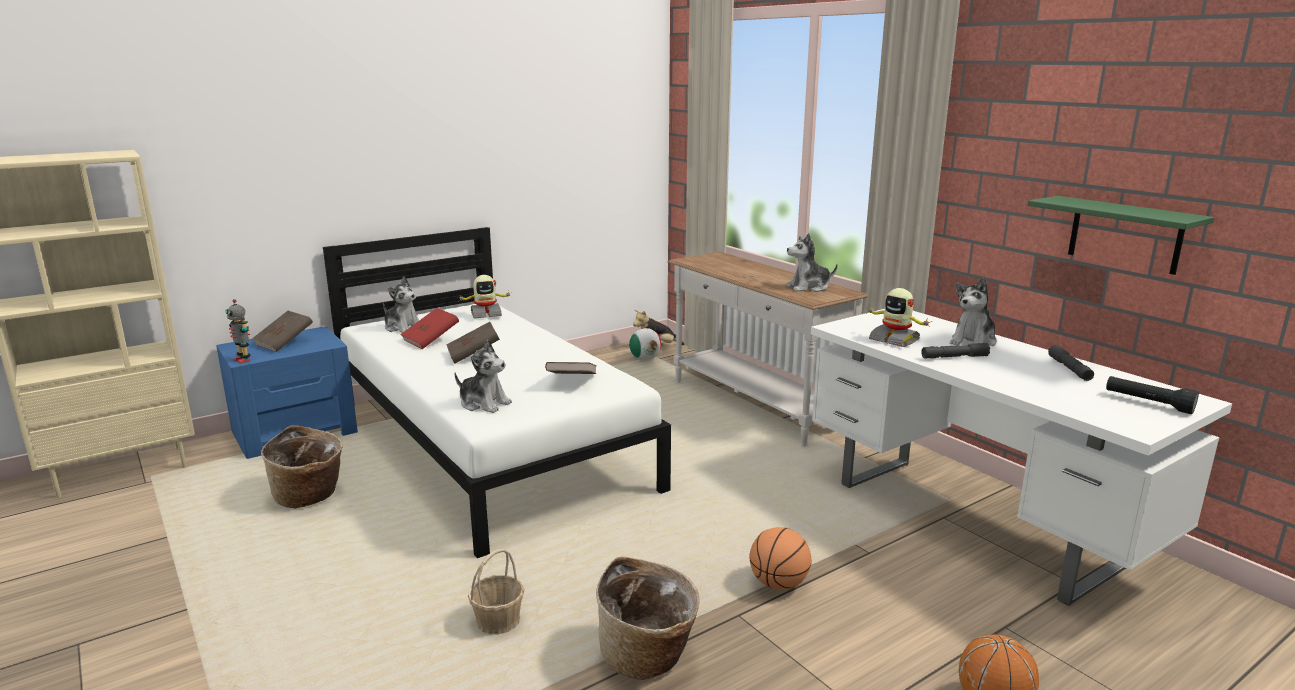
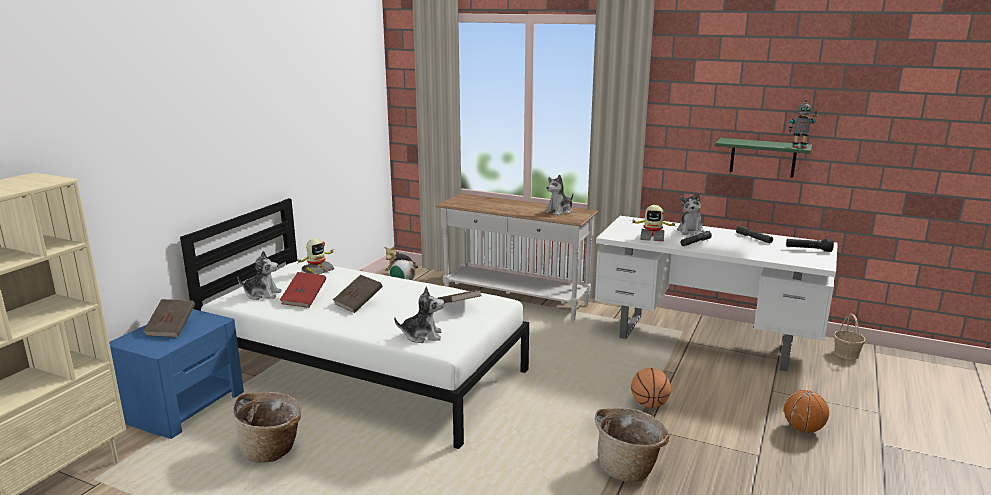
camera: 30 degrees left, 0 degrees up
toy robot [225,299,250,364] -> toy robot moved to [789,99,817,148]
basket [468,549,525,634] -> basket moved to [834,314,866,359]

